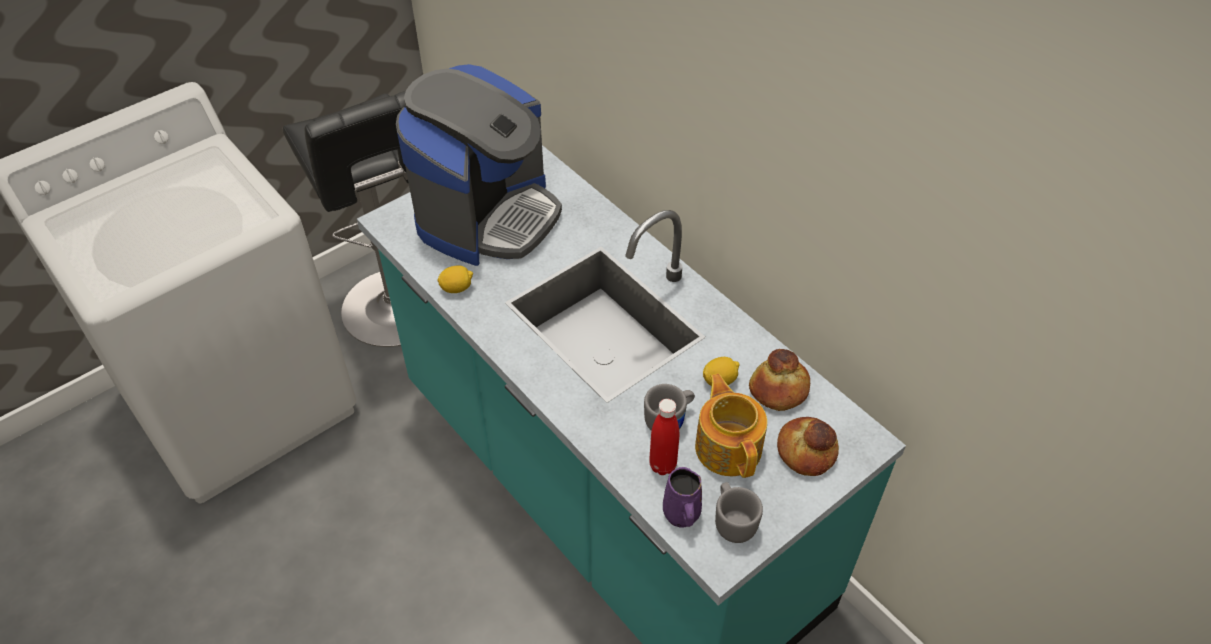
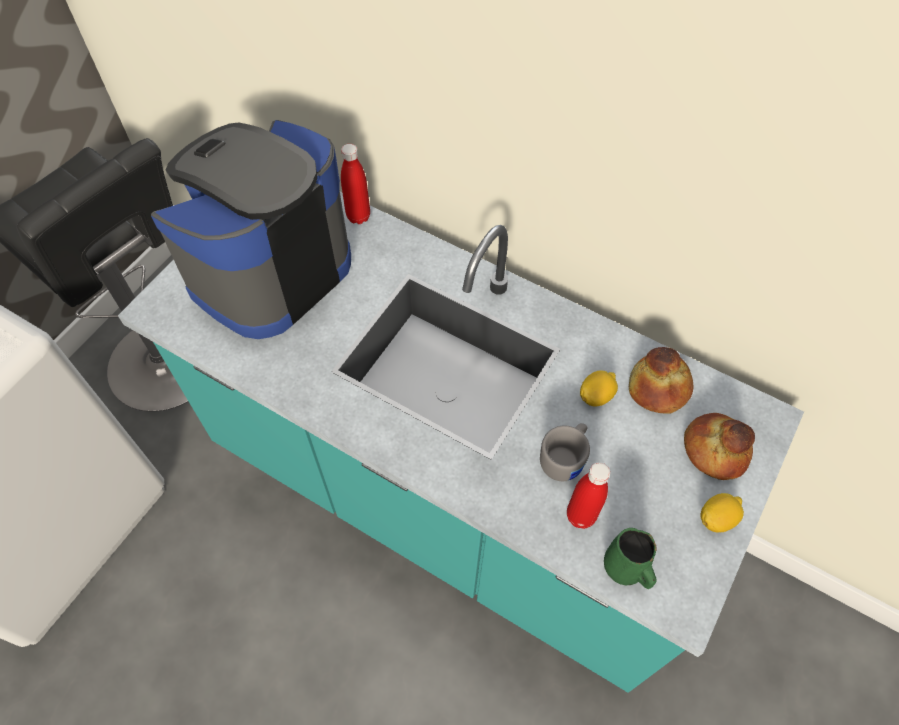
camera: 20 degrees left, 10 degrees up
coffee machine [396,64,562,266] -> coffee machine turned 150 degrees counterclockwise [151,120,351,339]
lemon [437,265,473,293] -> lemon moved to [700,493,744,532]
purple mug [663,467,702,528] -> green mug [604,528,657,589]
teapot [695,373,767,478] -> none
grey mug [715,482,763,543] -> none
none -> red bottle [341,144,370,224]

